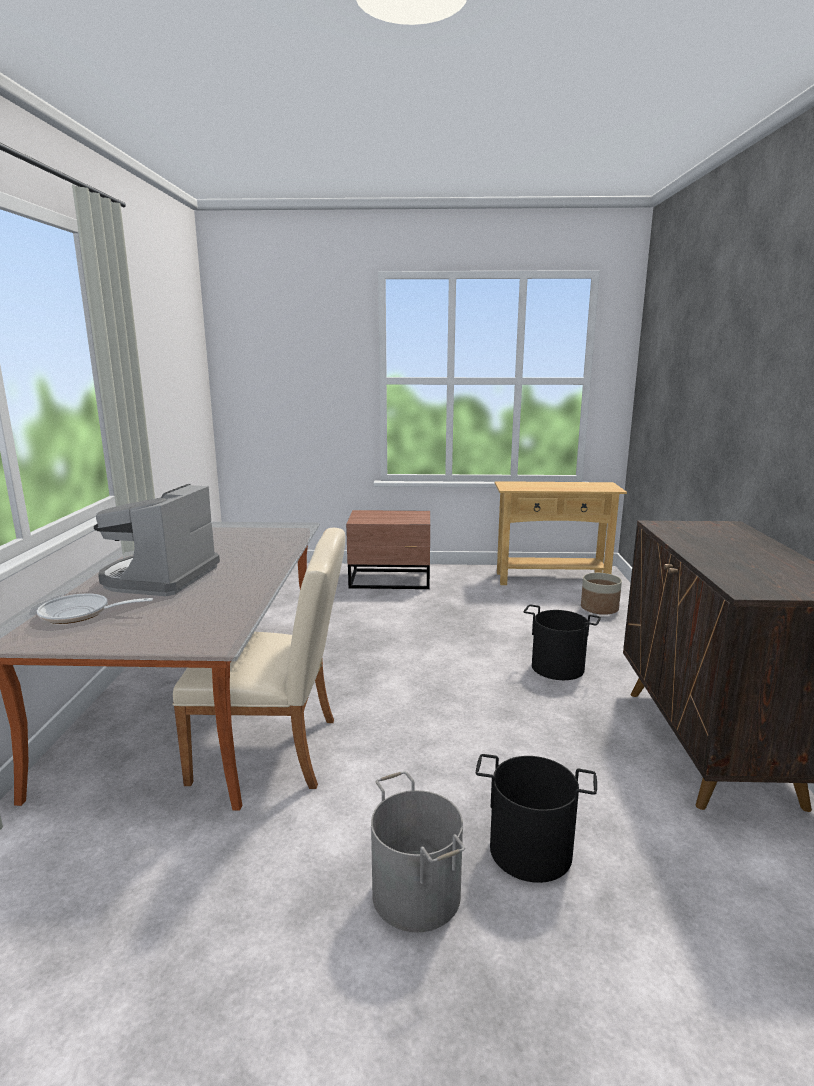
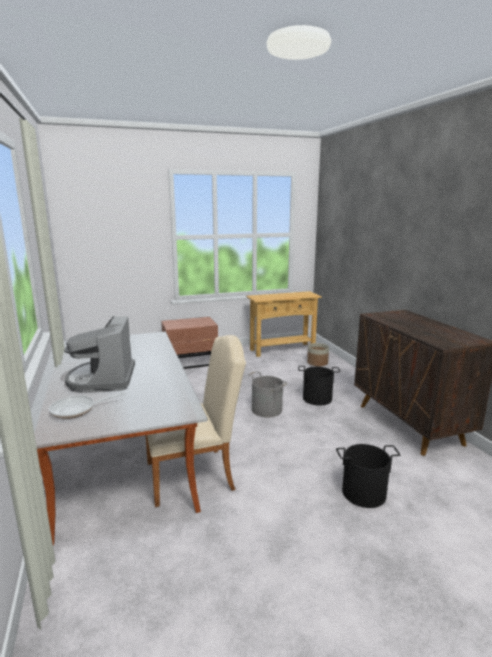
camera: 20 degrees left, 0 degrees up
grey bucket [371,771,465,933] -> grey bucket moved to [248,371,288,418]

